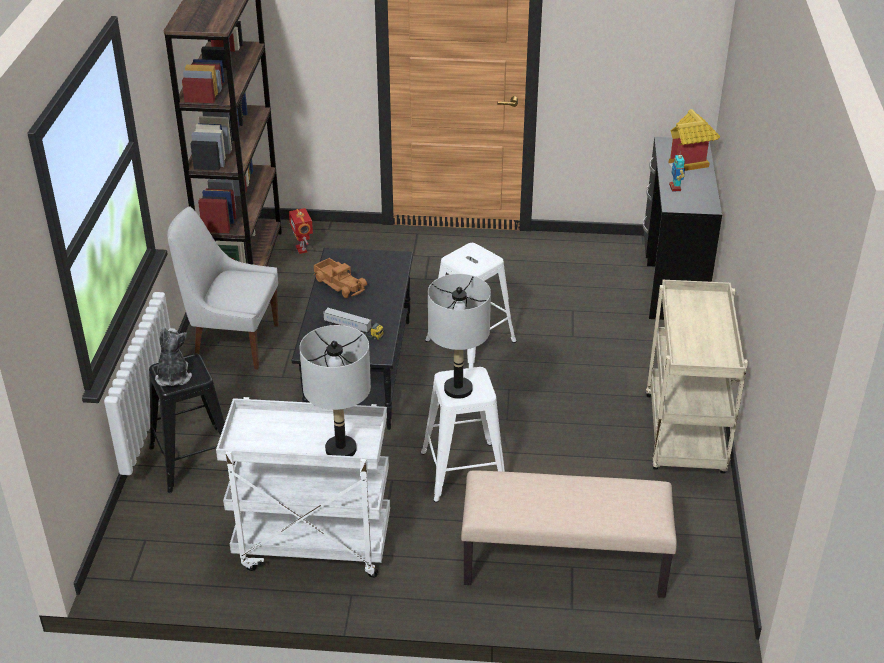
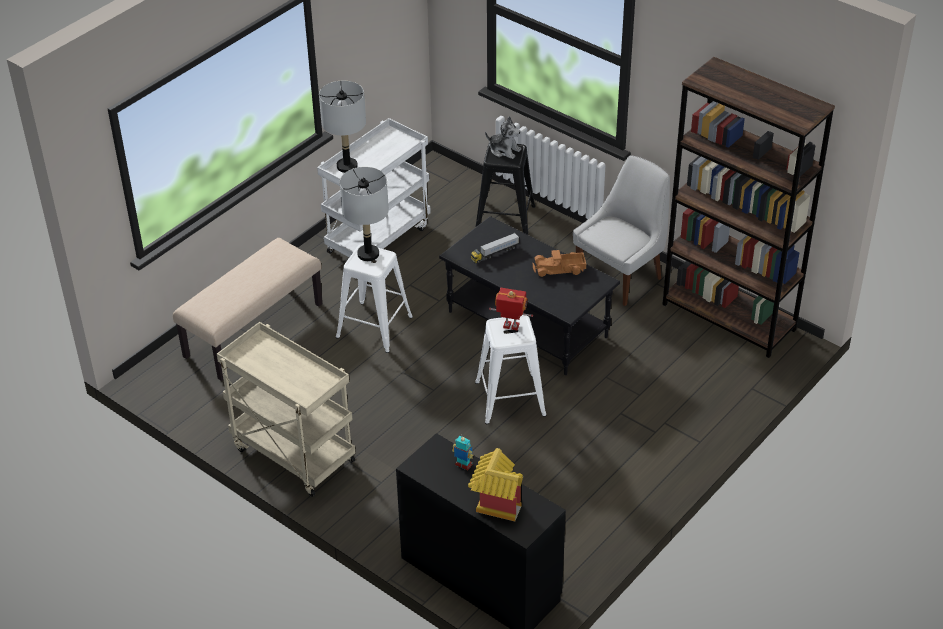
camera: 125 degrees right, 5 degrees up
toy robot [289,208,313,254] -> toy robot moved to [489,288,533,330]

